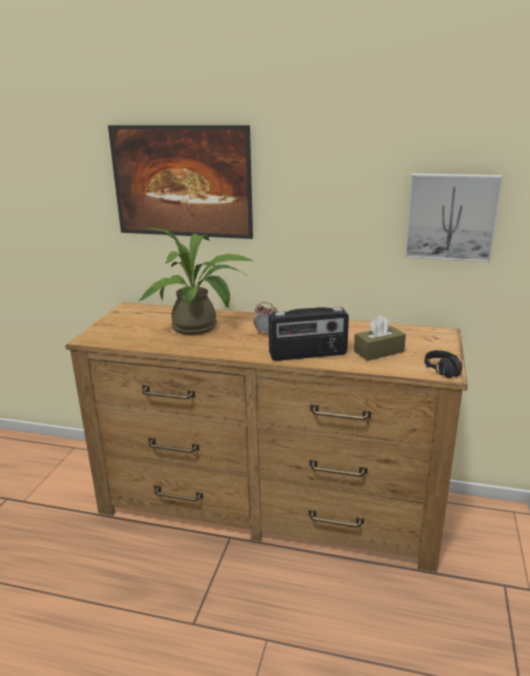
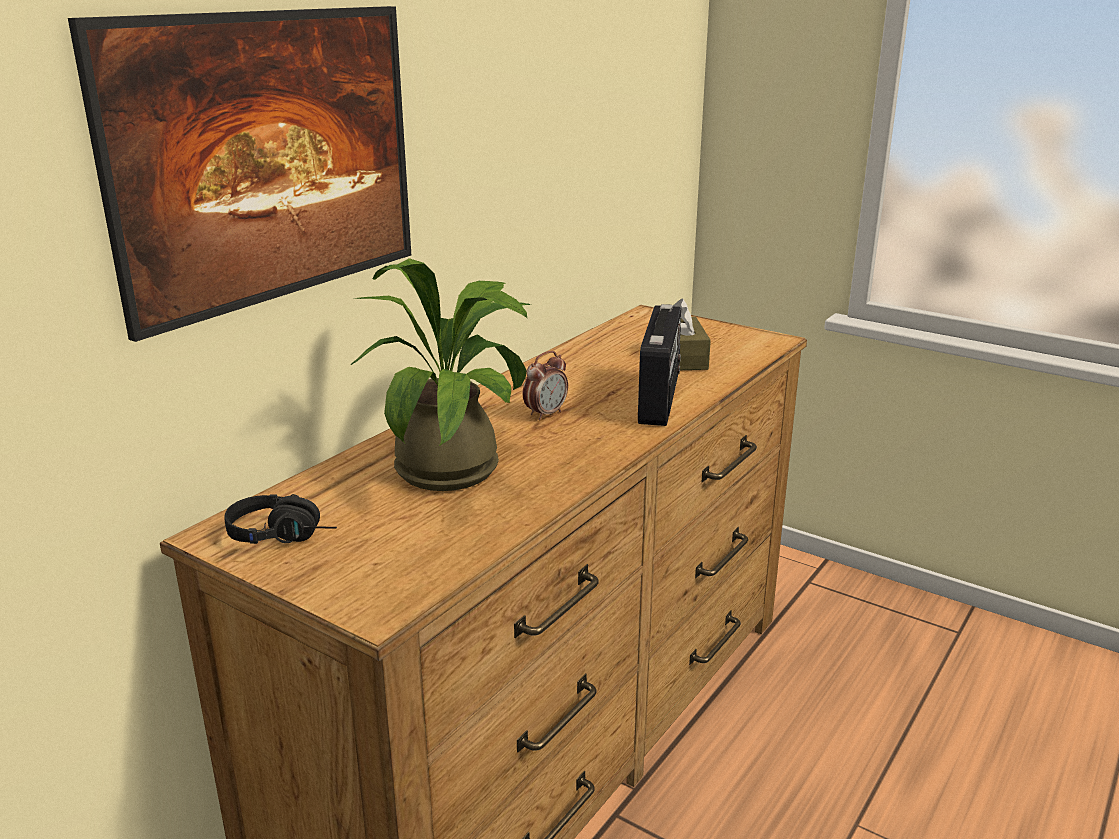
camera: 70 degrees left, 0 degrees up
picture [405,173,503,262] -> none
black headphones [424,350,462,378] -> black headphones moved to [225,494,337,544]

